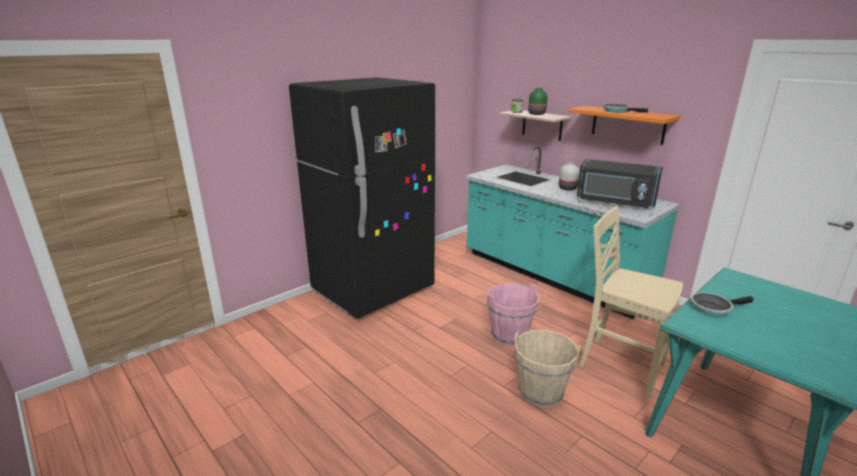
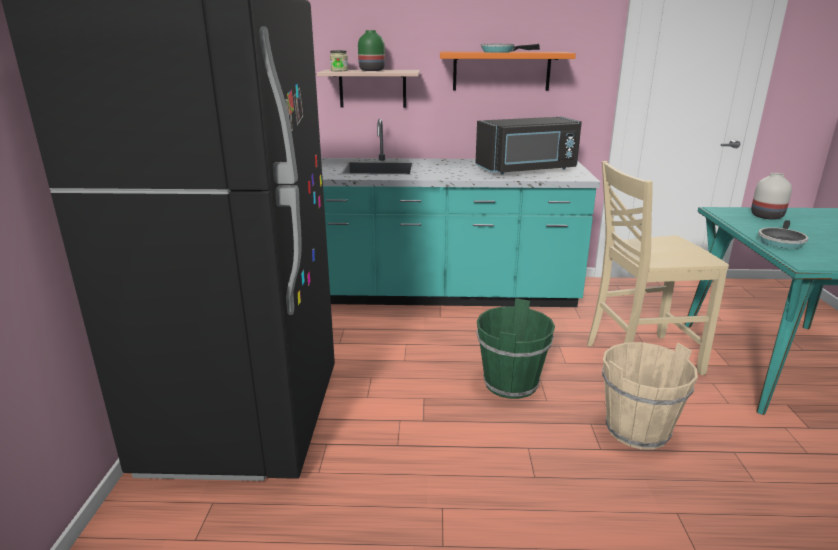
camera: 45 degrees left, 0 degrees up
pink bucket [487,283,540,346] -> green bucket [476,299,555,399]
white vase [559,162,580,191] -> white vase moved to [751,173,792,220]

